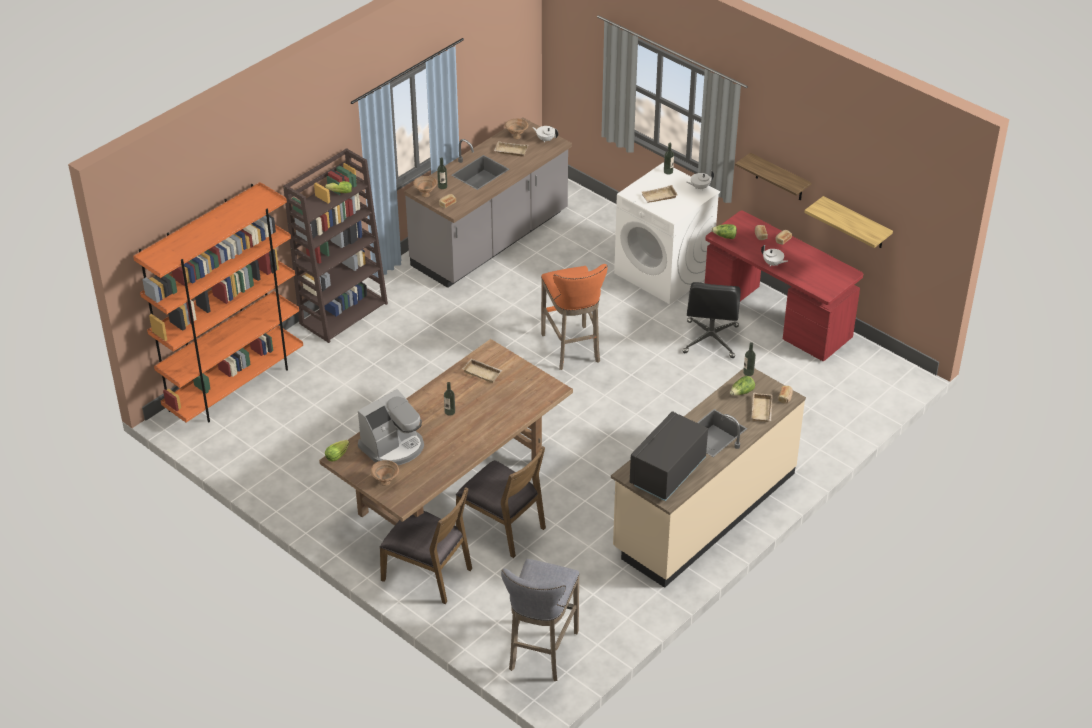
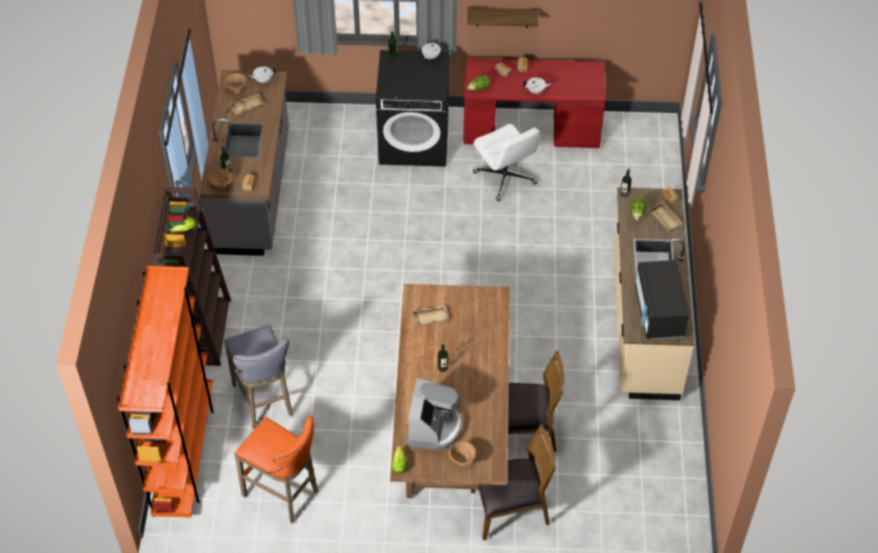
camera: 40 degrees left, 10 degrees up
grey stool [501,559,580,681] -> grey stool moved to [224,325,294,429]
orange stool [541,264,608,370] -> orange stool moved to [234,416,318,524]
white washing machine [614,162,720,304] -> black washing machine [376,50,449,167]
beige tray [642,185,678,203] -> none
black office chair [683,282,741,358] -> white office chair [473,124,540,201]
shelf [804,196,893,248] -> none

